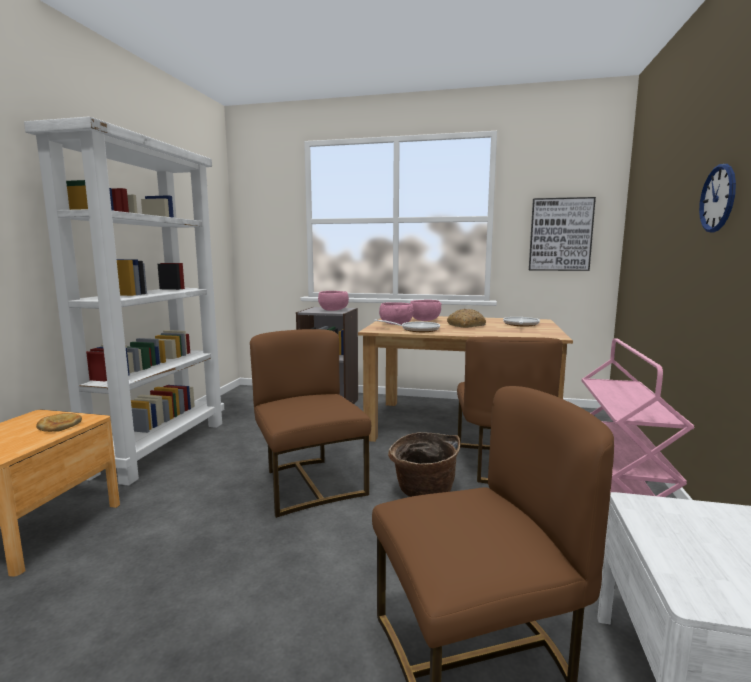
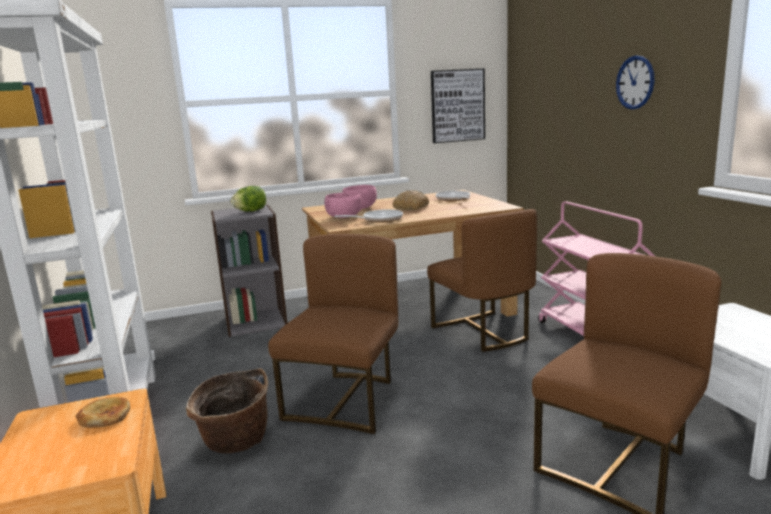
camera: 30 degrees left, 5 degrees up
brown chair [250,329,371,518] -> brown chair turned 75 degrees clockwise [268,234,398,434]
pink bowl [318,291,349,311] -> lettuce [231,186,266,211]
basket [388,432,460,497] -> basket moved to [186,368,268,453]

